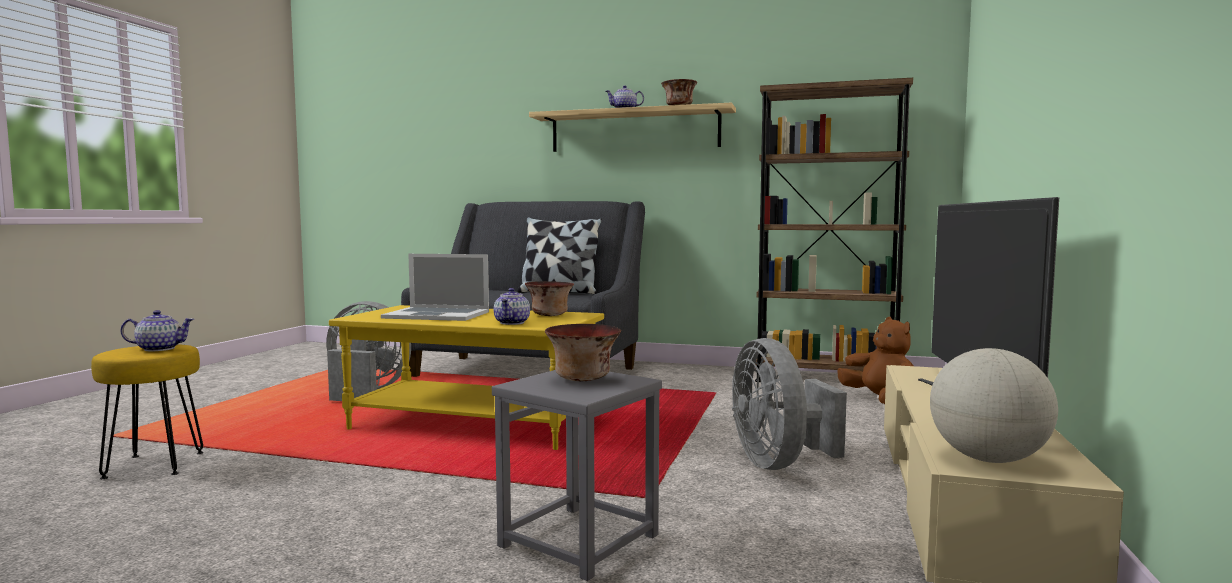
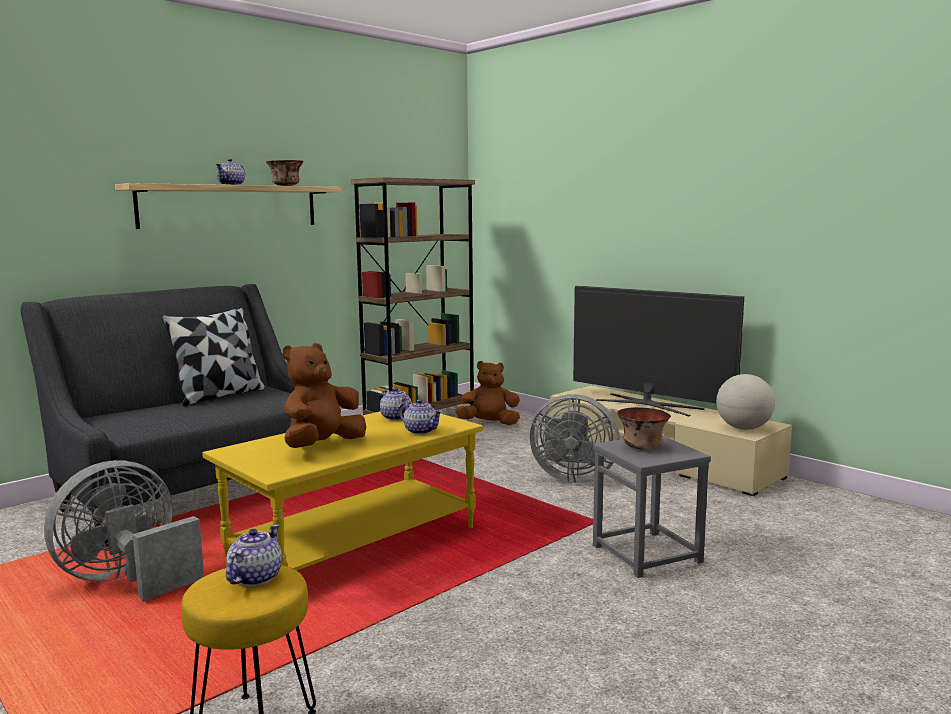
camera: 60 degrees left, 5 degrees up
laptop [381,254,489,321] -> brown plush toy [283,343,366,448]
bowl [525,281,574,316] -> teapot [380,387,412,421]

